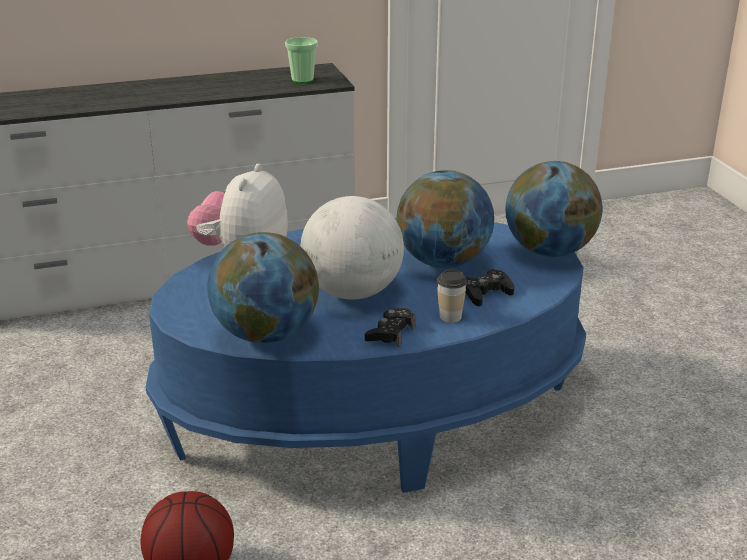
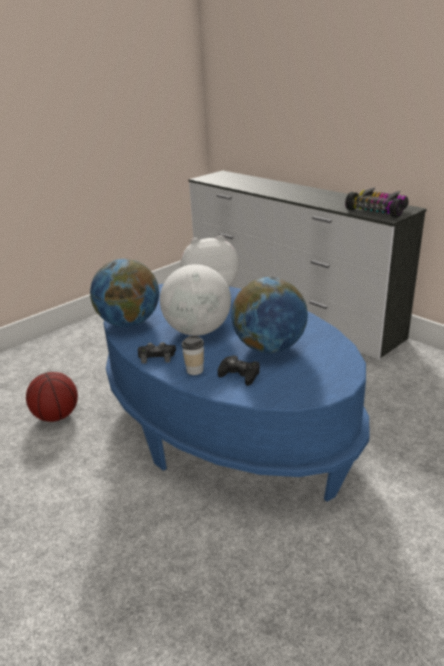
camera: 65 degrees right, 0 degrees up
cup [285,37,318,83] -> toy car [345,187,409,218]
globe [506,161,602,257] -> none

